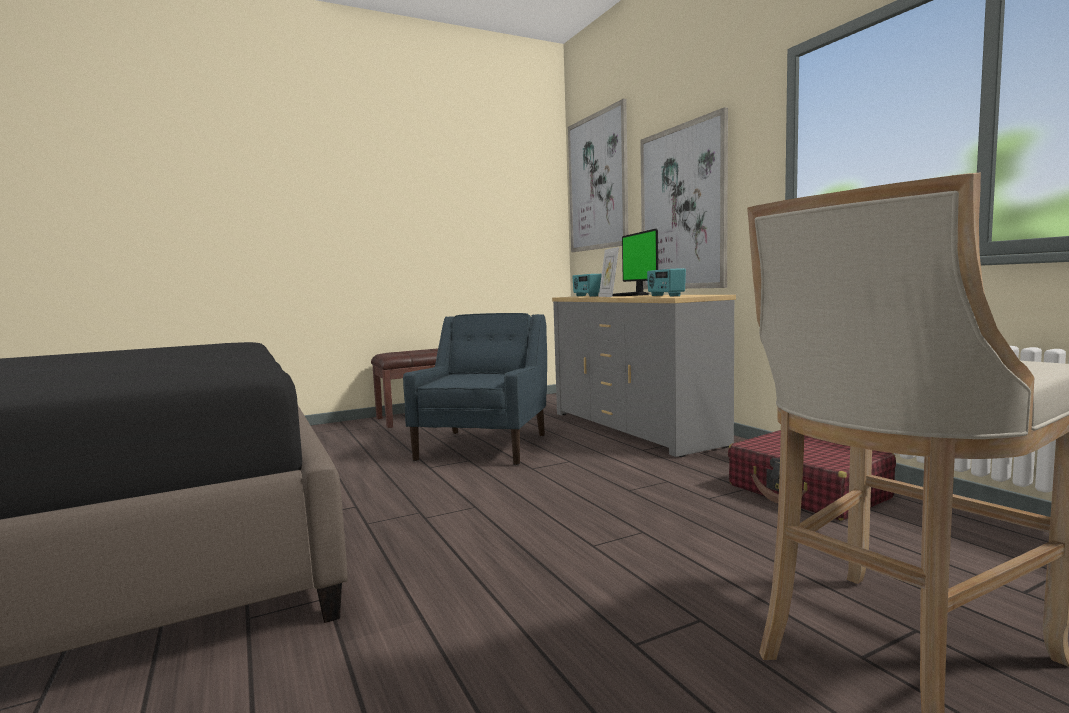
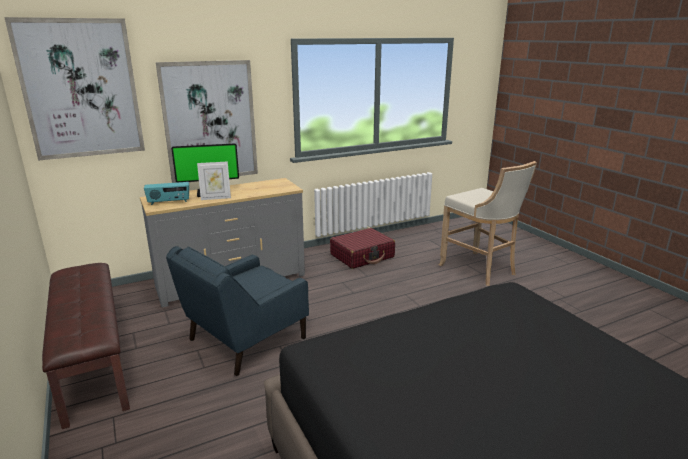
camera: 90 degrees left, 15 degrees up
blue armchair [403,313,547,465] -> blue armchair turned 60 degrees counterclockwise [166,246,309,376]
radio [647,268,686,297] -> none

